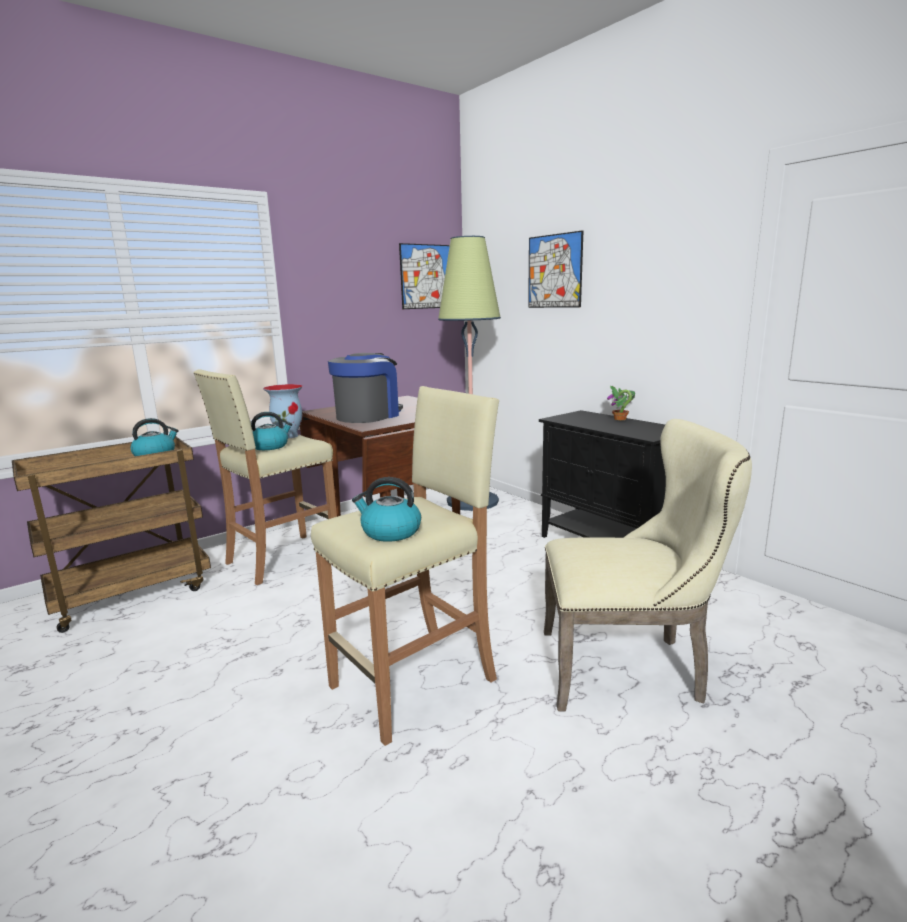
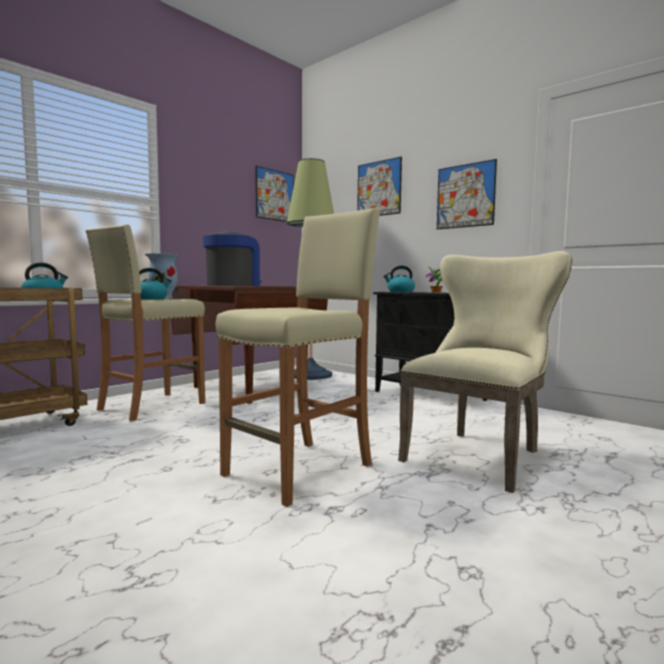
camera: 10 degrees left, 10 degrees down
kettle [352,477,421,542] -> kettle moved to [383,266,415,292]
beige chair [544,419,752,711] -> beige chair turned 45 degrees counterclockwise [398,251,572,493]
none -> picture [437,159,497,229]

